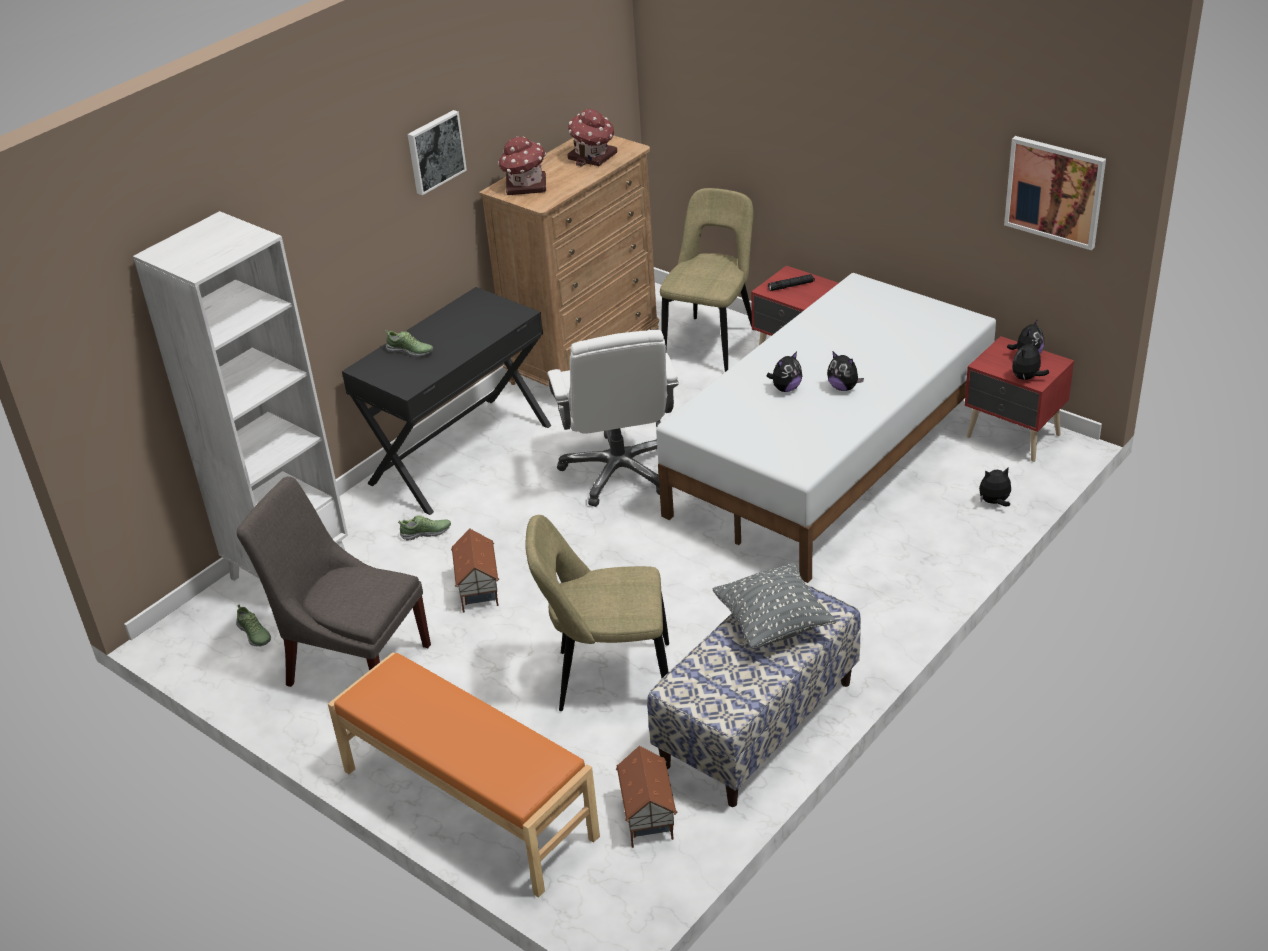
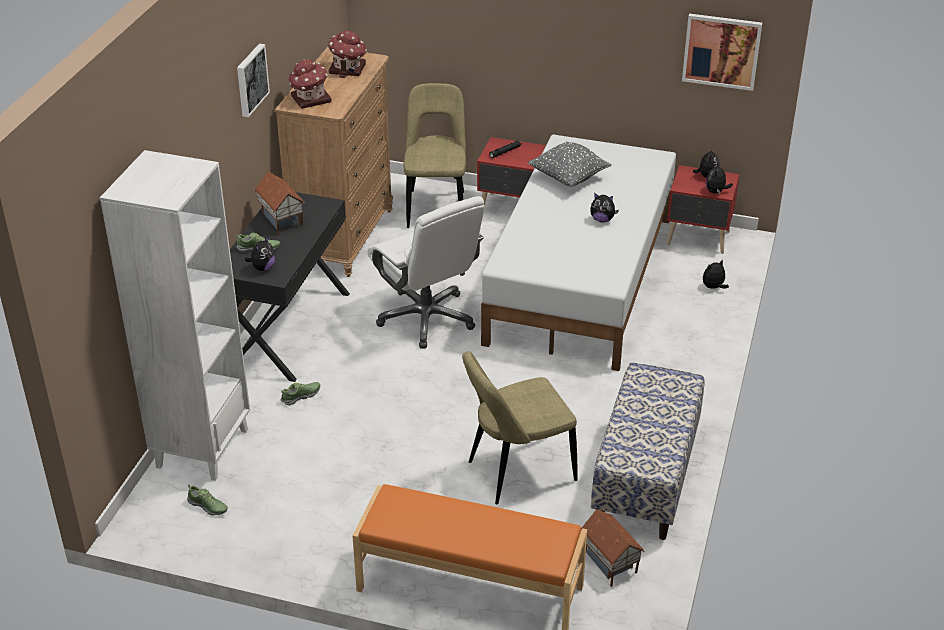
camera: 25 degrees left, 0 degrees up
grey chair [237,477,431,687] -> none
toy house [451,529,499,612] -> toy house moved to [254,172,305,235]
grey pillow [712,563,836,649] -> grey pillow moved to [528,142,611,186]
plush toy [766,351,802,392] -> plush toy moved to [245,236,276,271]

